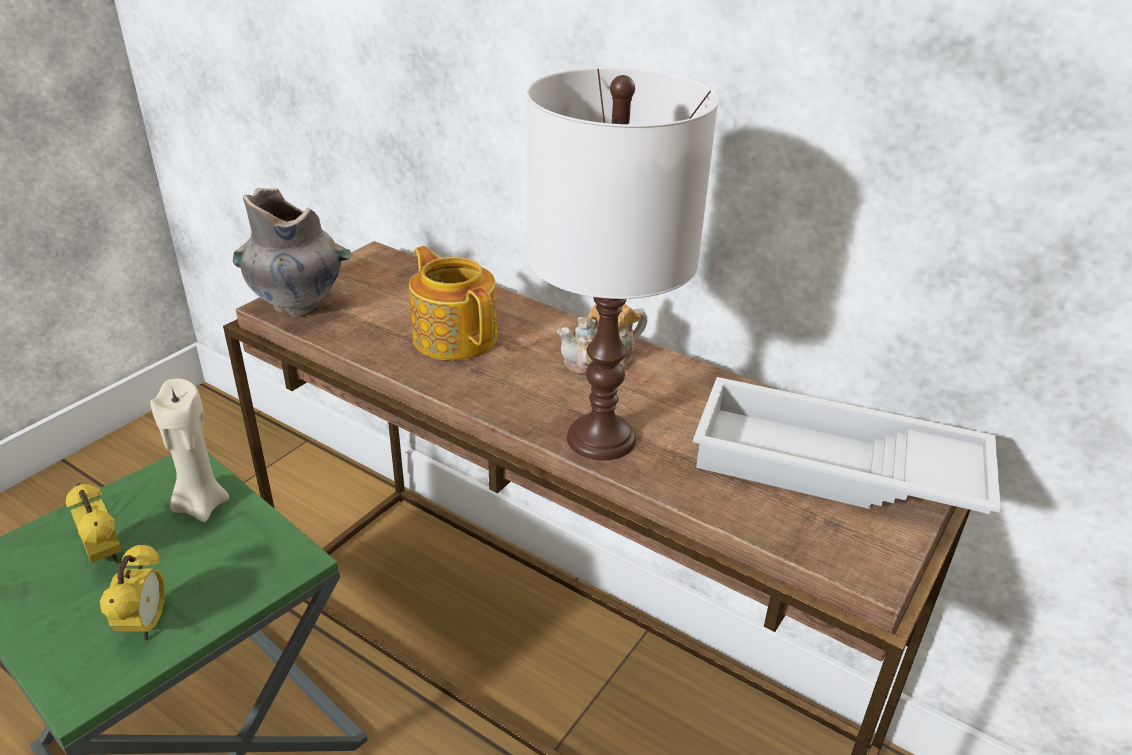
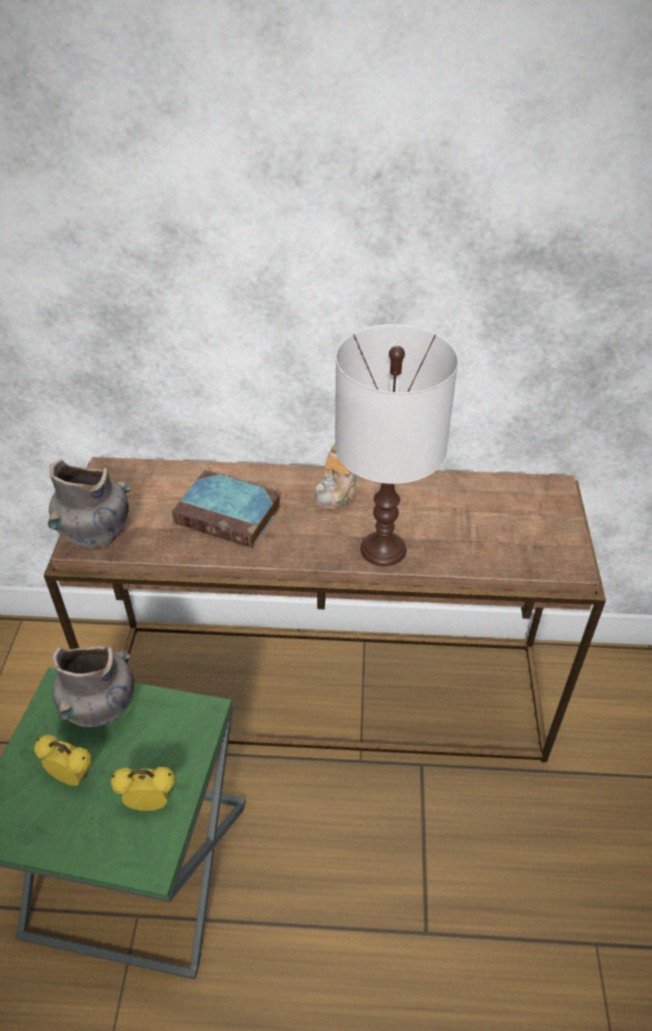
camera: 30 degrees left, 10 degrees up
alarm clock [100,543,165,640] -> alarm clock turned 60 degrees counterclockwise [111,767,175,811]
beige candle [150,378,229,522] -> grey vase [52,646,134,727]
teapot [409,246,497,361] -> book [172,470,281,548]
white tray [693,377,1001,514] -> none

